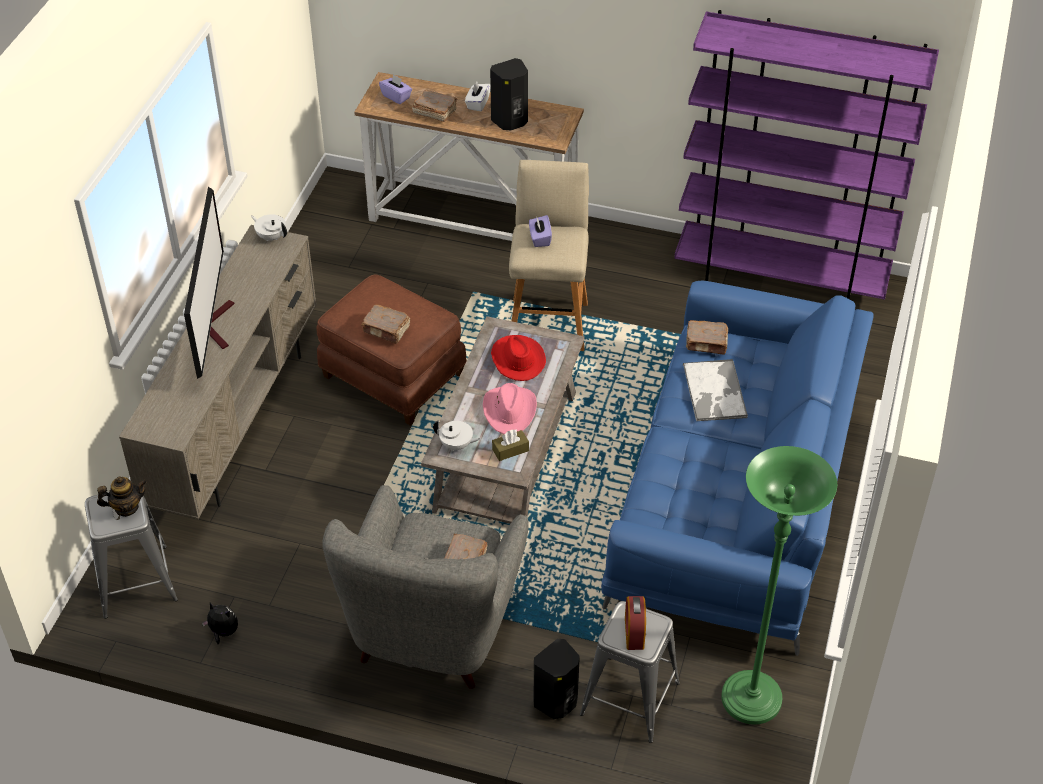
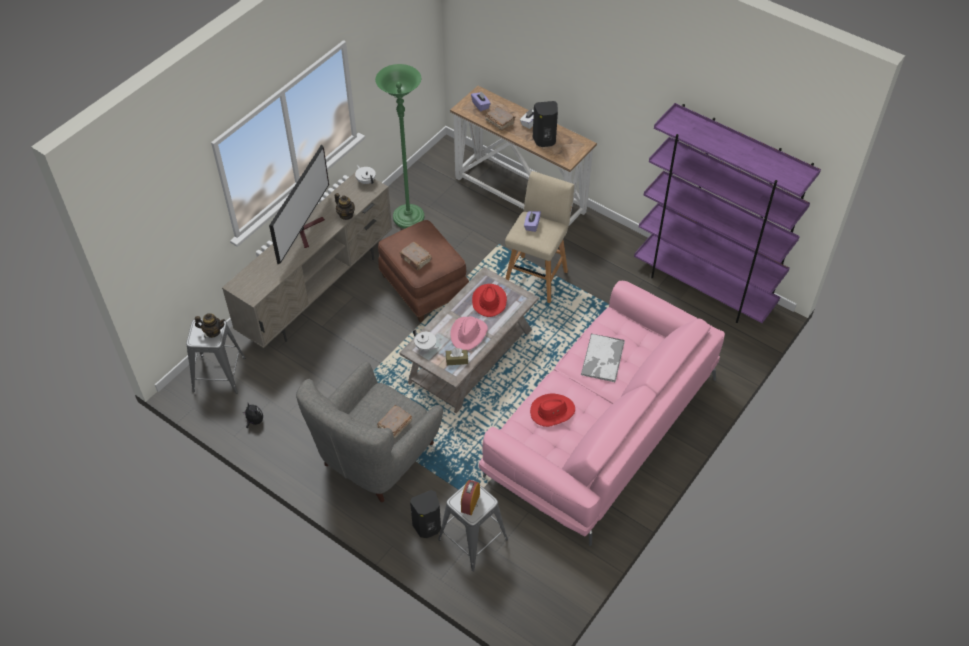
camera: 20 degrees right, 5 degrees up
blue sofa [601,280,873,656] -> pink sofa [479,281,725,546]
brown book [686,320,728,355] -> none
green floor lamp [721,446,837,725] -> green floor lamp moved to [375,64,424,229]
none -> teapot [335,193,355,220]
none -> red hat [530,393,575,427]

